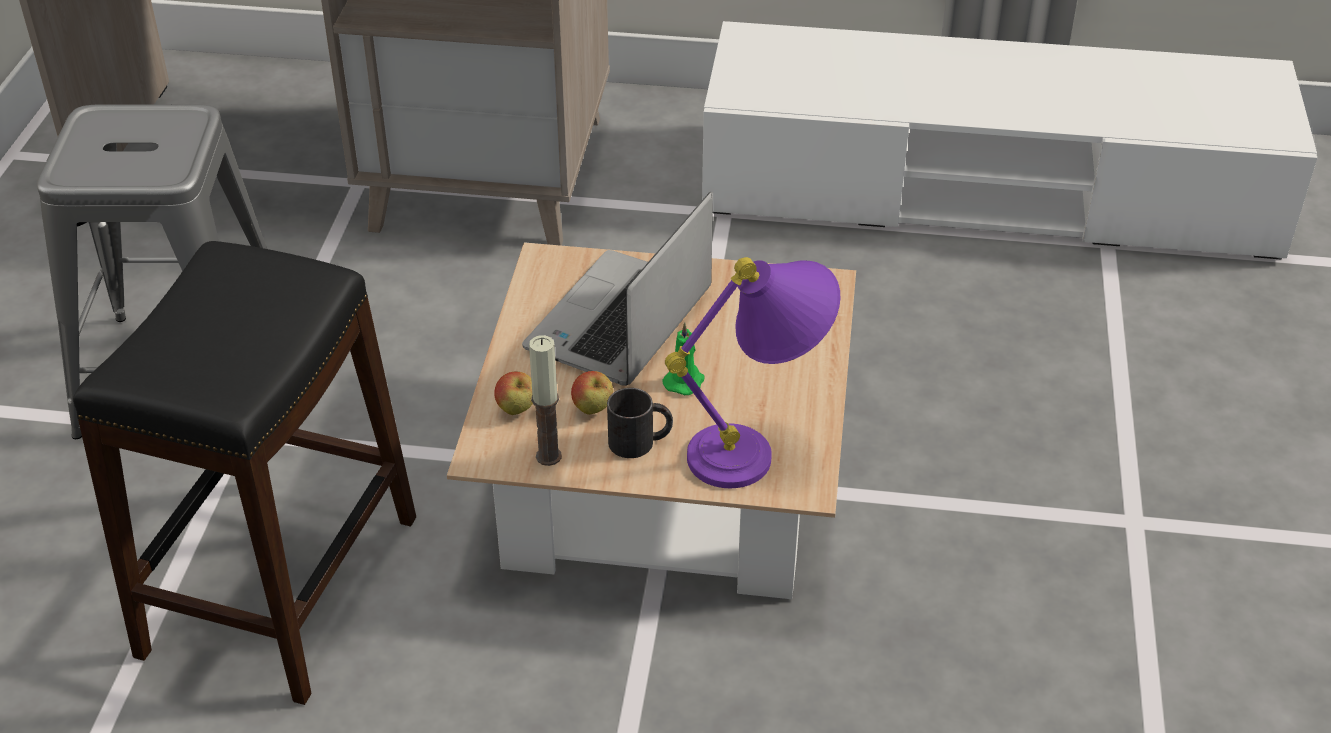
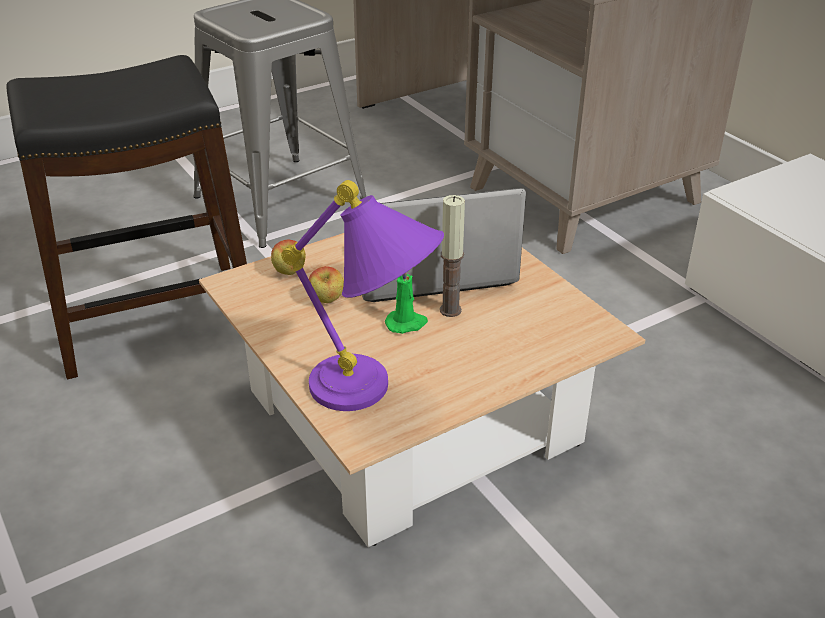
camera: 50 degrees right, 5 degrees down
candle [529,335,562,466] -> candle moved to [440,195,465,317]
black mug [607,388,673,458] -> none

